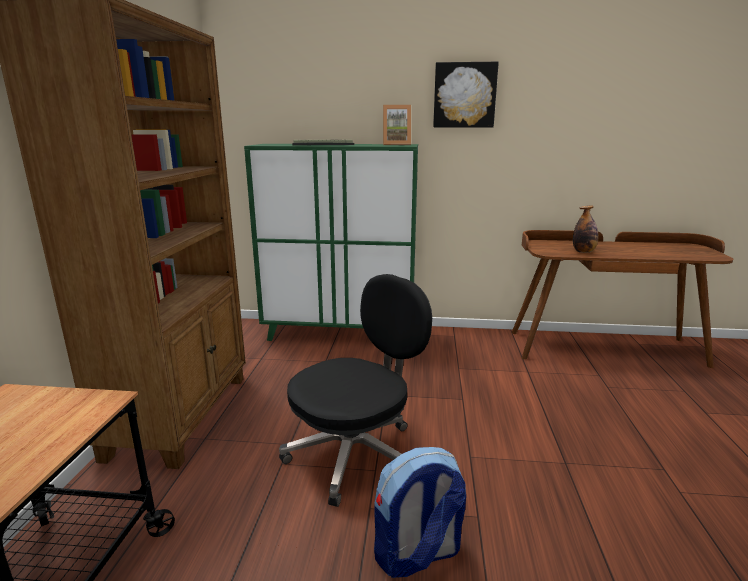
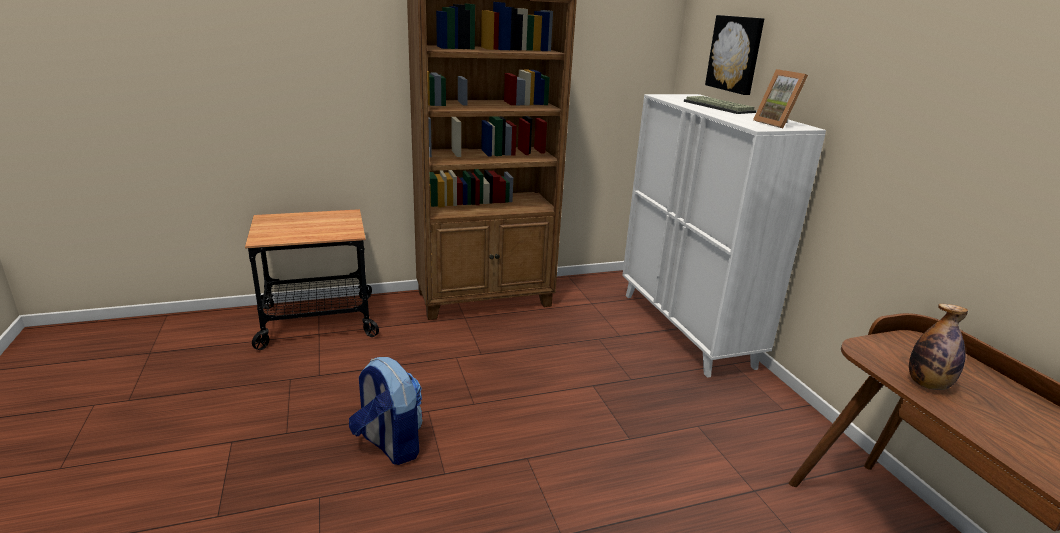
camera: 65 degrees right, 5 degrees up
green cabinet [244,144,418,341] -> white cabinet [622,94,826,378]
black office chair [279,274,432,507] -> none
picture [433,62,499,127] -> picture moved to [705,15,764,95]

